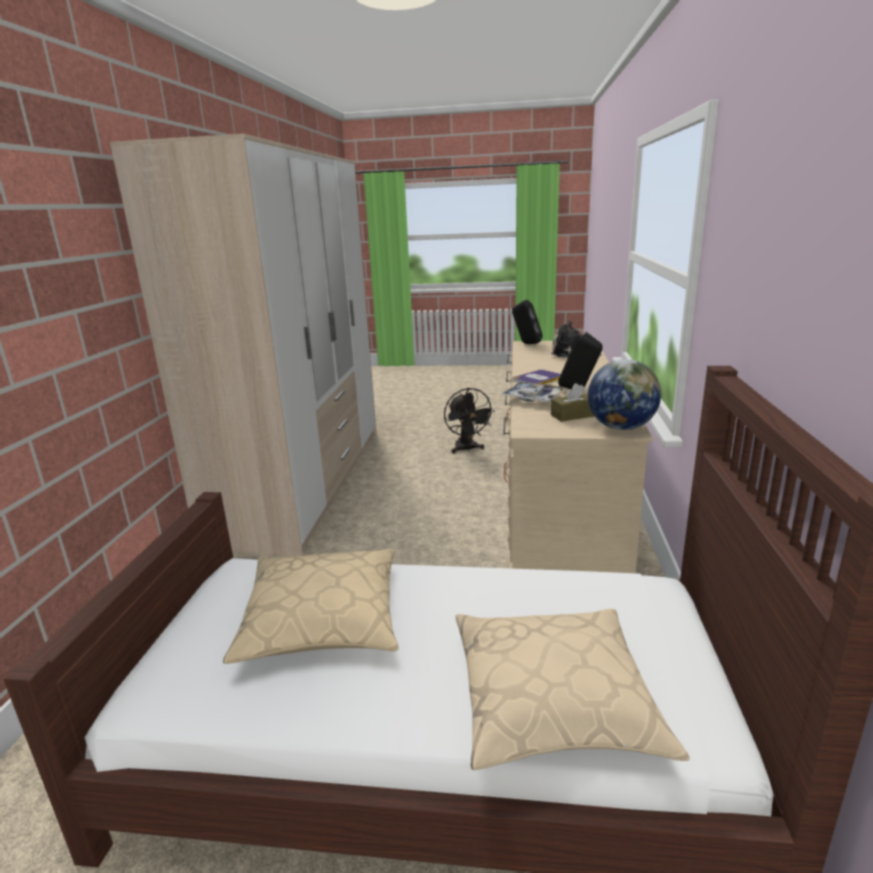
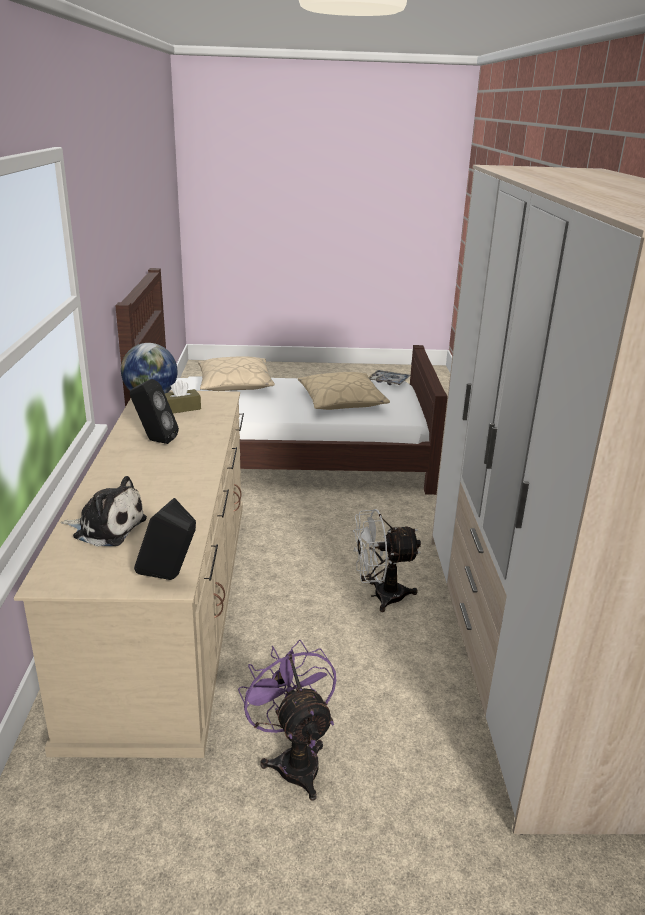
camera: 170 degrees right, 5 degrees up
black fan [444,388,495,453] -> purple fan [238,640,336,801]
tray [500,382,567,402] -> tray moved to [369,370,411,385]
book [512,370,561,384] -> none
none -> white fan [353,509,421,612]

